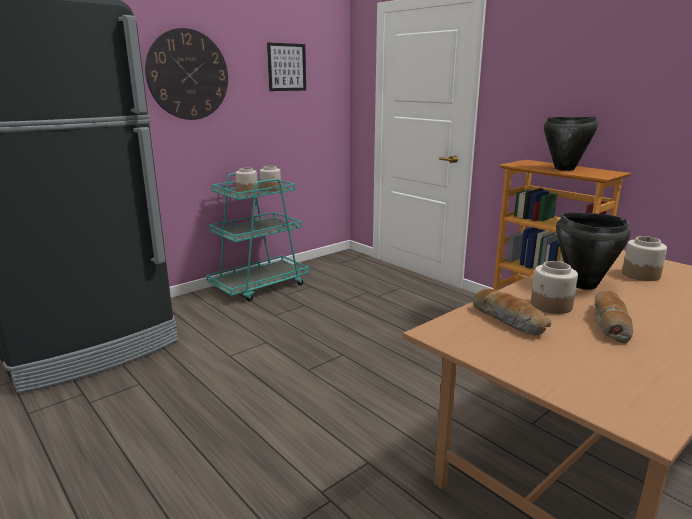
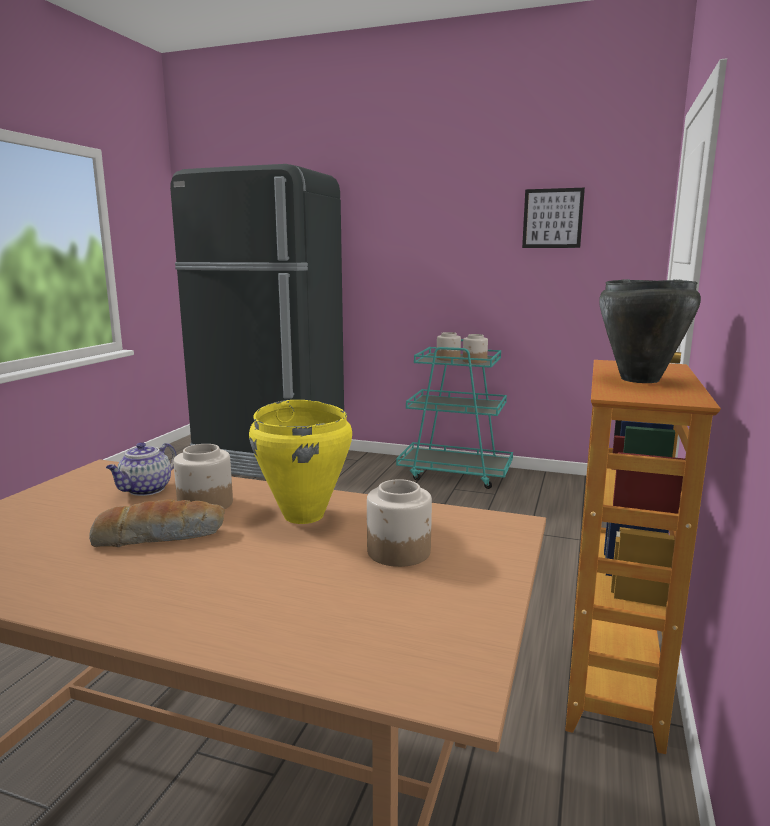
camera: 60 degrees right, 5 degrees down
wall clock [145,28,228,120] -> none
bread [472,289,551,336] -> teapot [106,442,177,496]
black cooking pot [556,212,631,290] -> yellow cooking pot [249,400,352,524]

